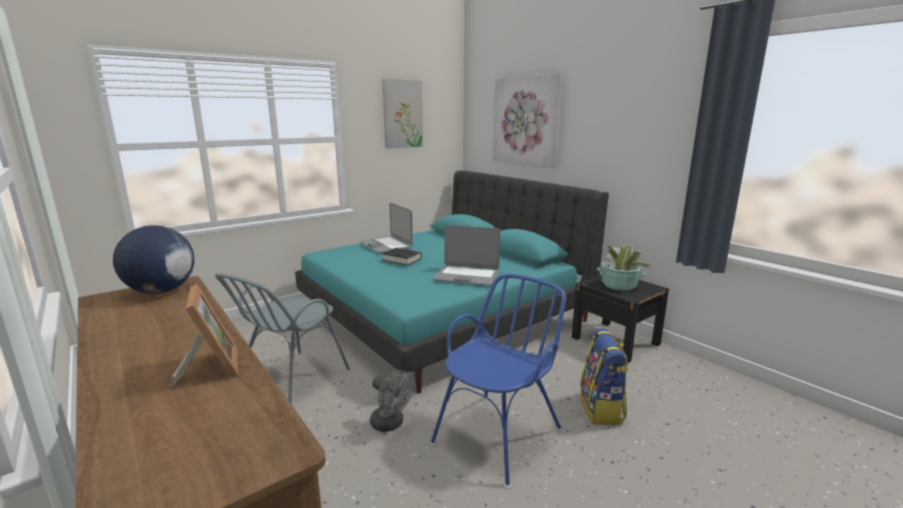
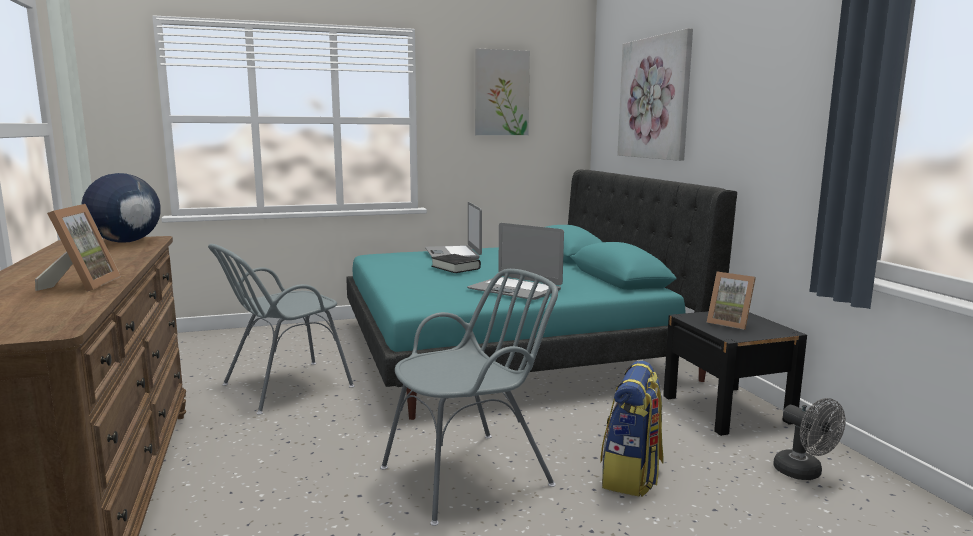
camera: 20 degrees right, 5 degrees down
grey fan [370,370,414,432] -> grey fan moved to [773,398,846,480]
blue chair [430,274,566,488] -> grey chair [381,269,558,526]
potted plant [597,245,651,291] -> picture frame [707,272,756,330]

